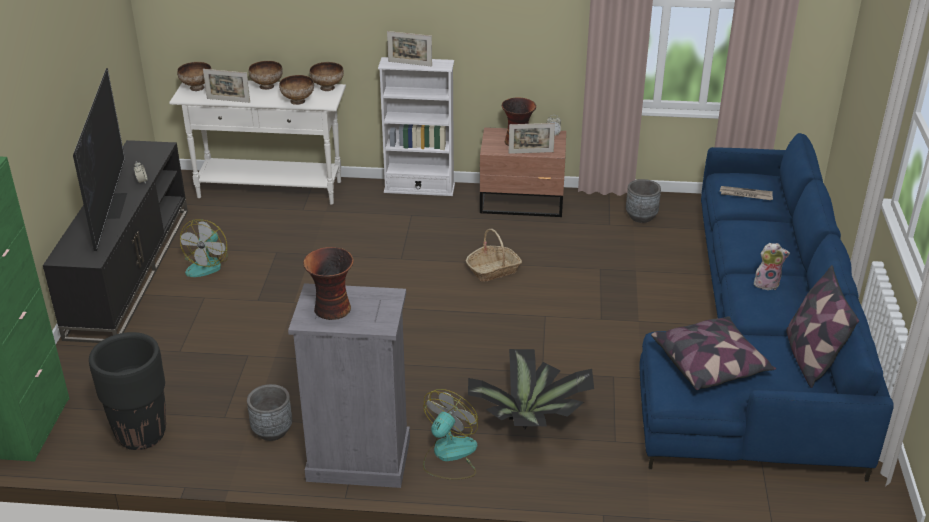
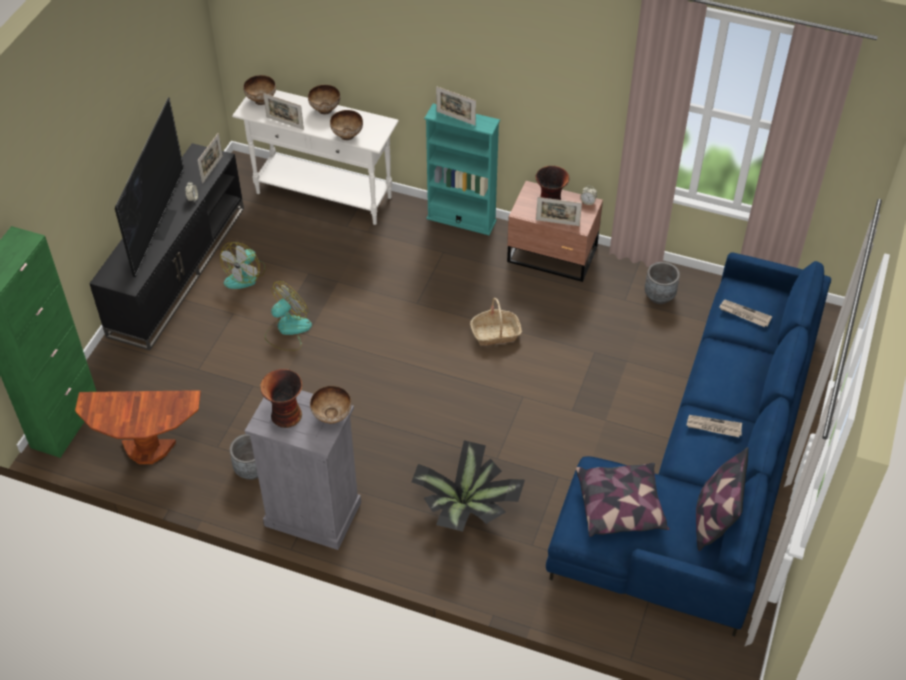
camera: 15 degrees right, 15 degrees up
black planter [89,332,166,450] -> brown side table [75,390,201,464]
bowl [309,62,344,91] -> bowl moved to [310,386,352,424]
white bookcase [378,57,455,196] -> turquoise bookcase [424,104,500,235]
fan [423,389,478,480] -> fan moved to [265,281,312,351]
plush toy [754,243,790,290] -> newspaper [686,415,742,437]
none -> picture frame [198,133,223,183]

